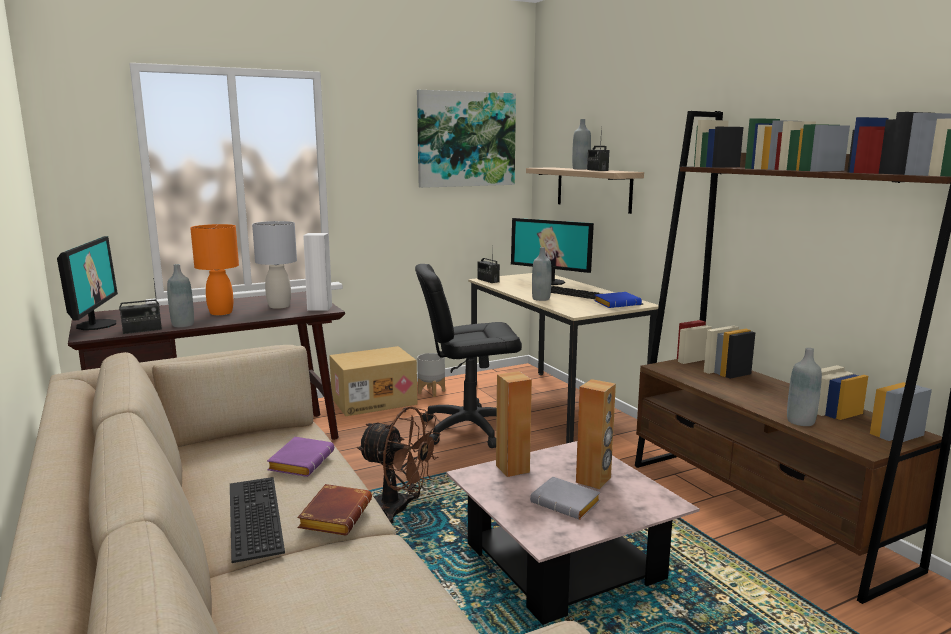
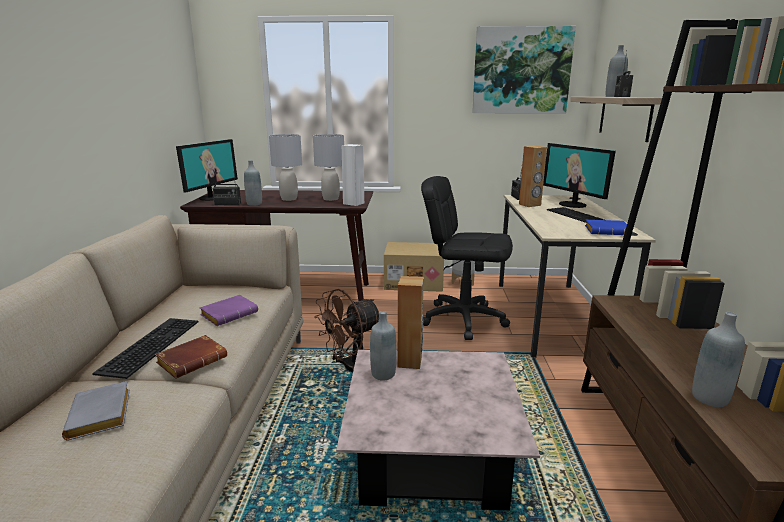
camera: 30 degrees right, 5 degrees up
orange table lamp [190,224,239,315] -> grey table lamp [269,134,302,201]
brown fan [356,406,441,523] -> brown fan turned 90 degrees clockwise [314,289,379,373]
grey book [530,477,600,520] -> grey book moved to [62,381,130,440]
grey bottle [532,247,552,301] -> grey bottle moved to [370,311,396,381]
brown speaker [576,379,616,489] -> brown speaker moved to [519,146,547,207]

